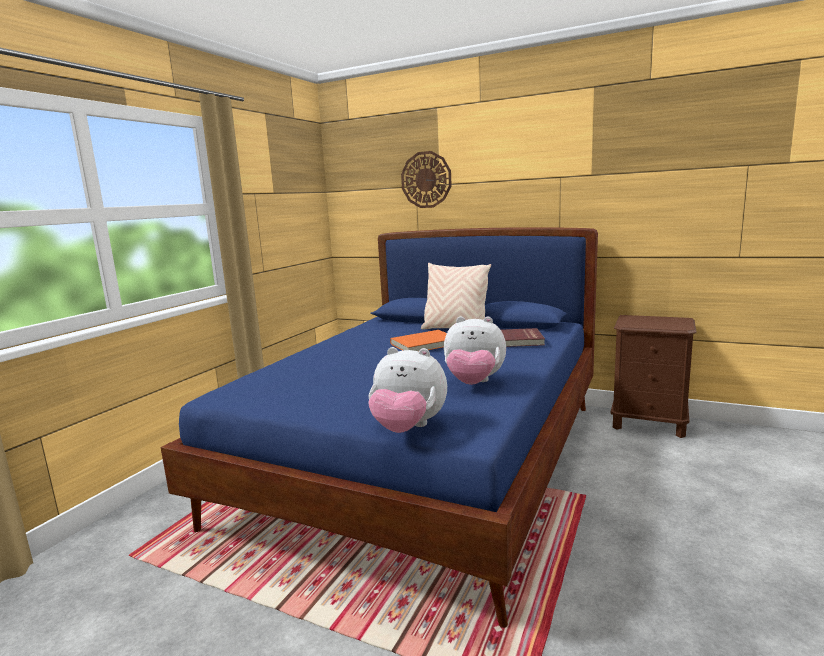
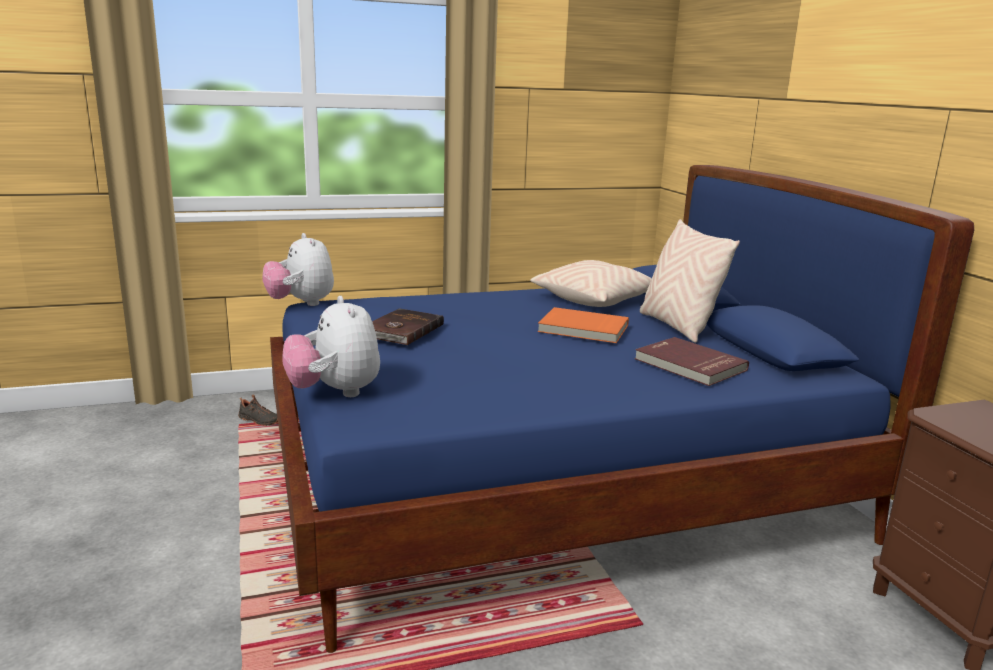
camera: 45 degrees right, 5 degrees up
wall clock [401,151,452,208] -> none
plush toy [444,316,506,385] -> plush toy moved to [262,233,334,306]
none -> black shoe [238,394,278,426]
none -> brown book [372,308,444,345]
none -> beige pillow [530,260,652,307]

